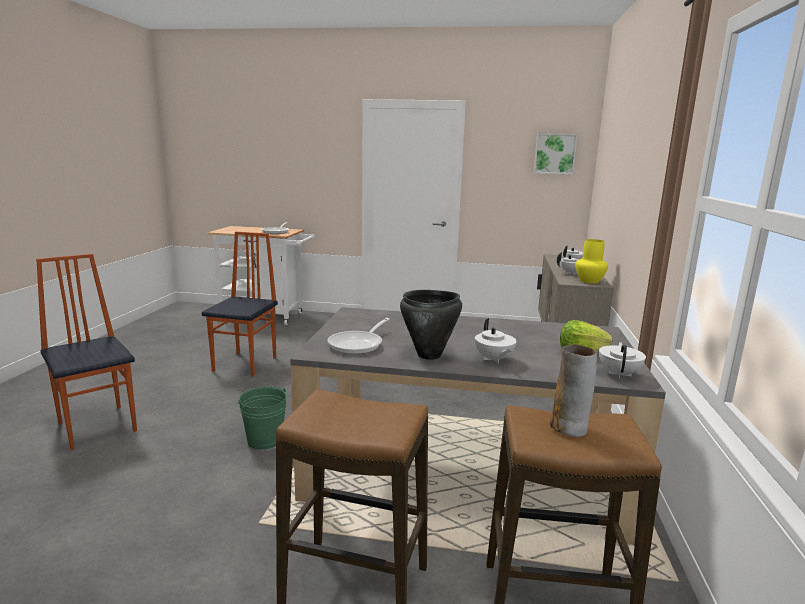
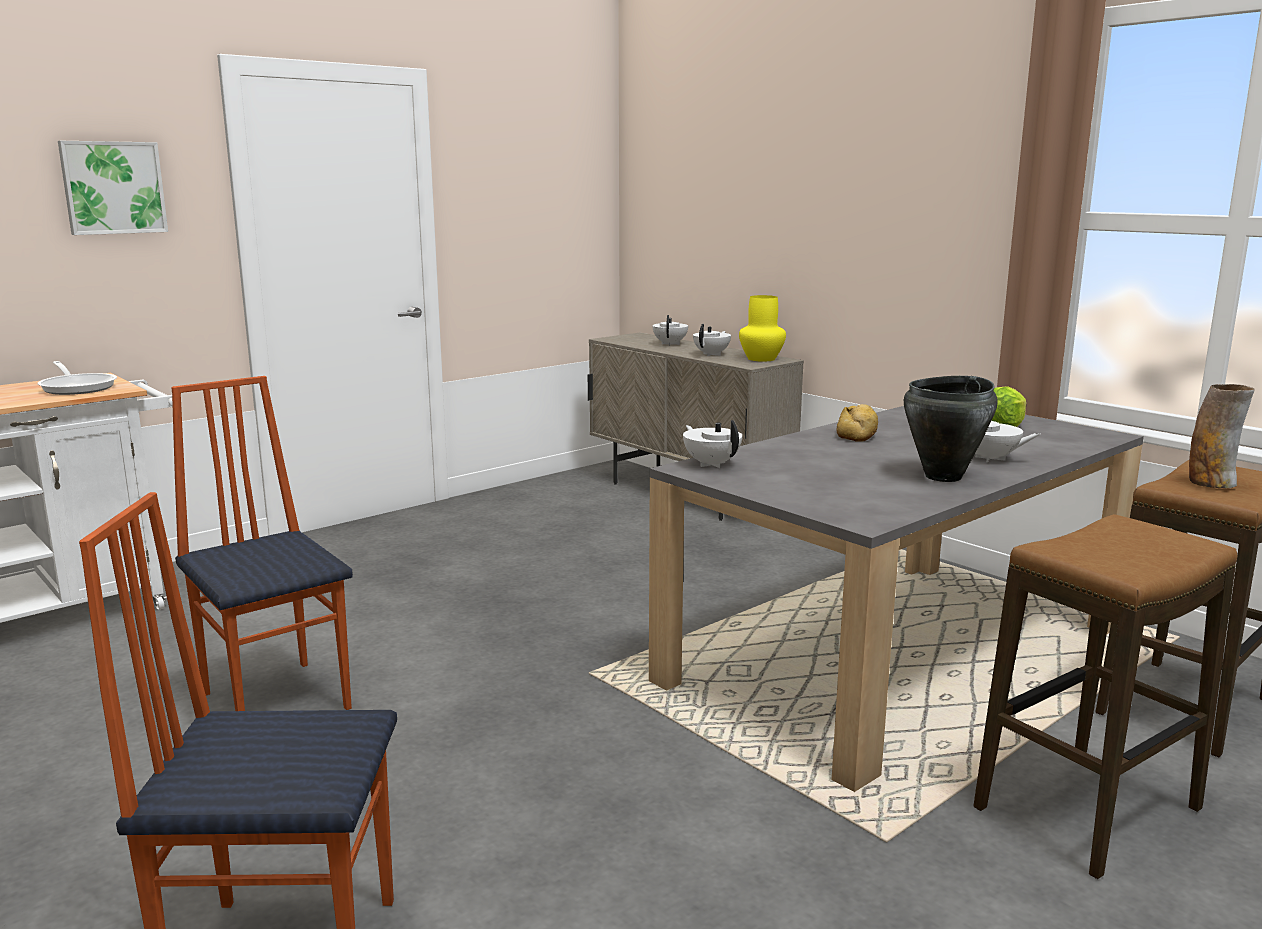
camera: 50 degrees left, 0 degrees up
green bucket [236,387,286,450] -> none
frying pan [327,318,390,354] -> none
picture [534,133,578,174] -> picture moved to [58,141,168,235]
white teapot [599,342,646,378] -> white teapot moved to [683,420,742,468]
none -> bread [837,404,878,442]

